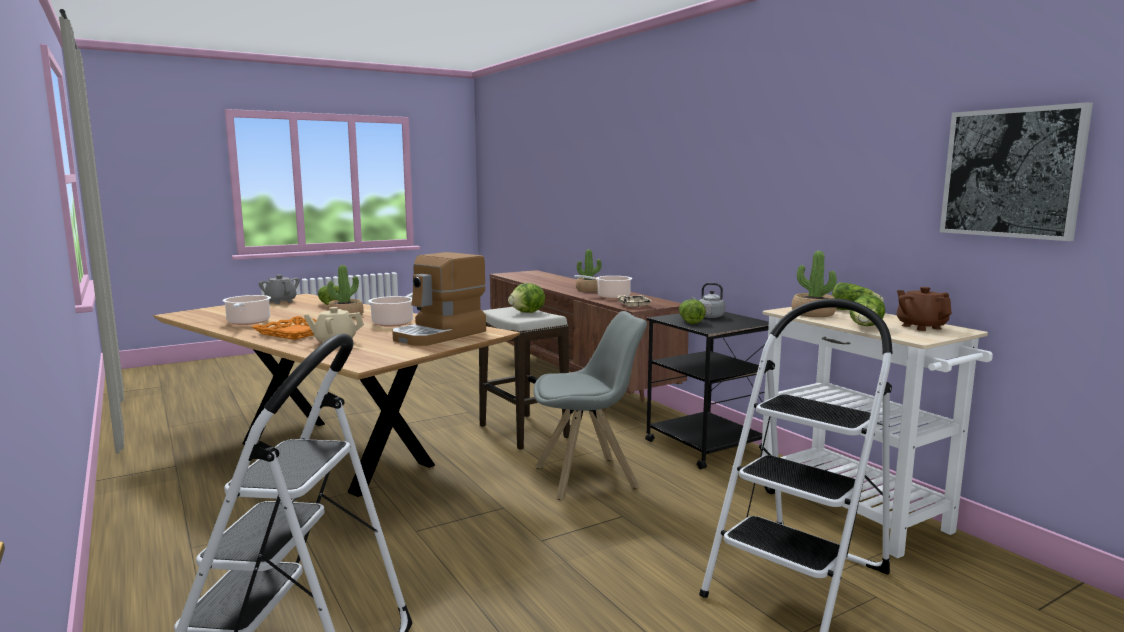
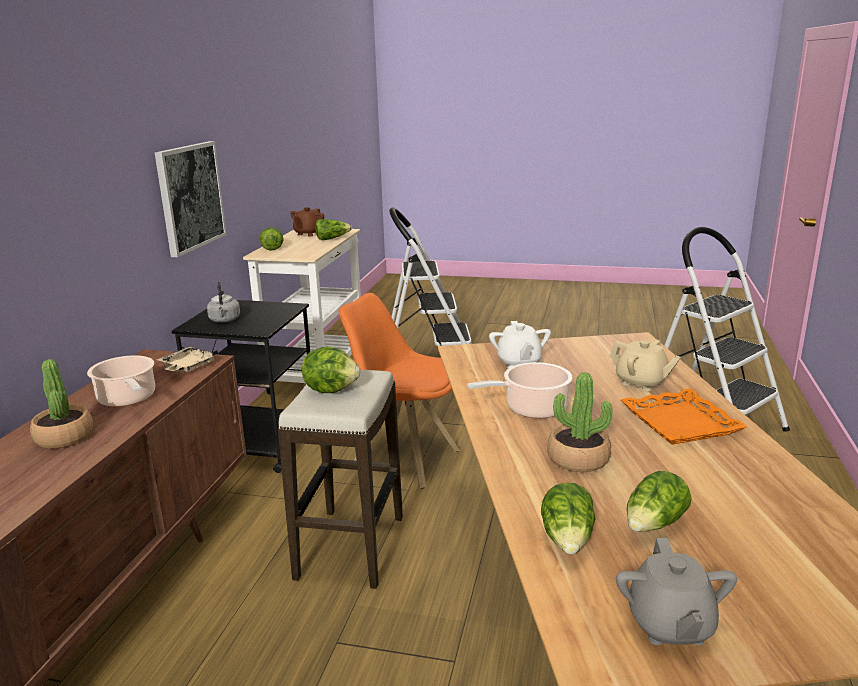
camera: 135 degrees left, 10 degrees up
cooking pot [222,295,271,325] -> none
coffee machine [392,252,486,346] -> white teapot [489,321,551,368]
grey chair [534,311,647,500] -> orange chair [339,293,460,489]
lettuce [679,299,706,324] -> lettuce moved to [627,471,692,532]
potted plant [791,251,837,317] -> none
picture [940,102,1093,241] -> picture moved to [155,141,227,257]

